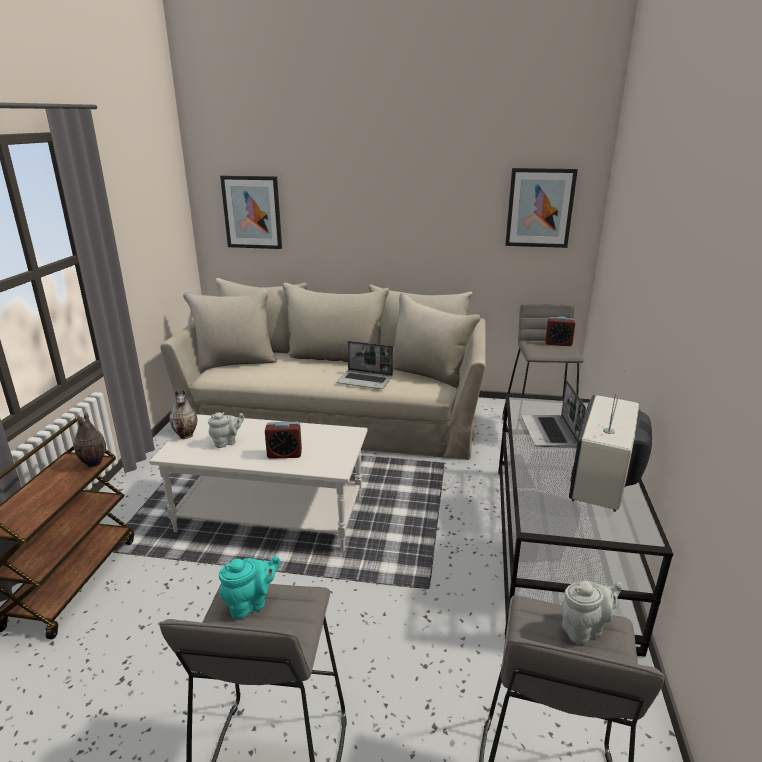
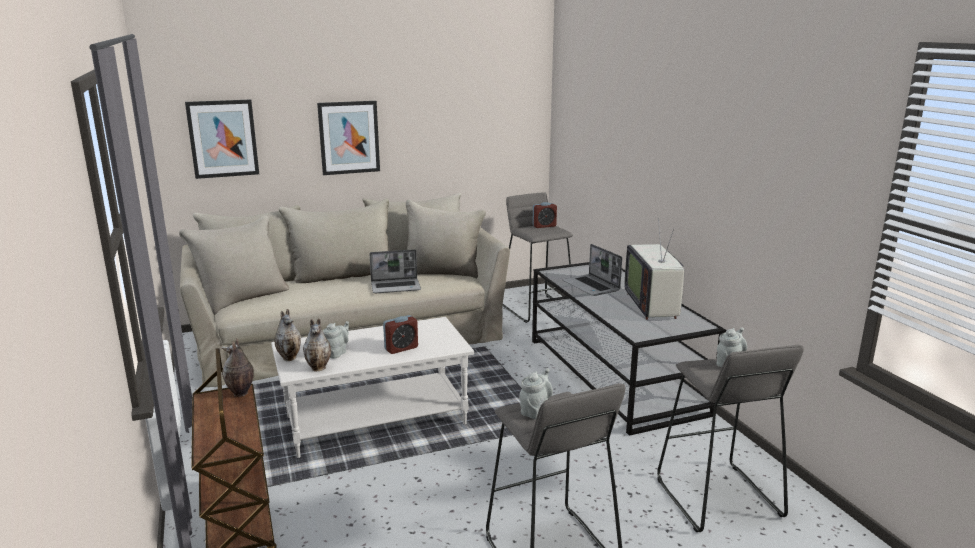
camera: 30 degrees left, 5 degrees down
turquoise teapot [219,556,280,619] -> grey teapot [519,368,553,419]
picture [505,168,578,248] -> picture moved to [317,101,380,175]
none -> vase [303,318,331,371]

